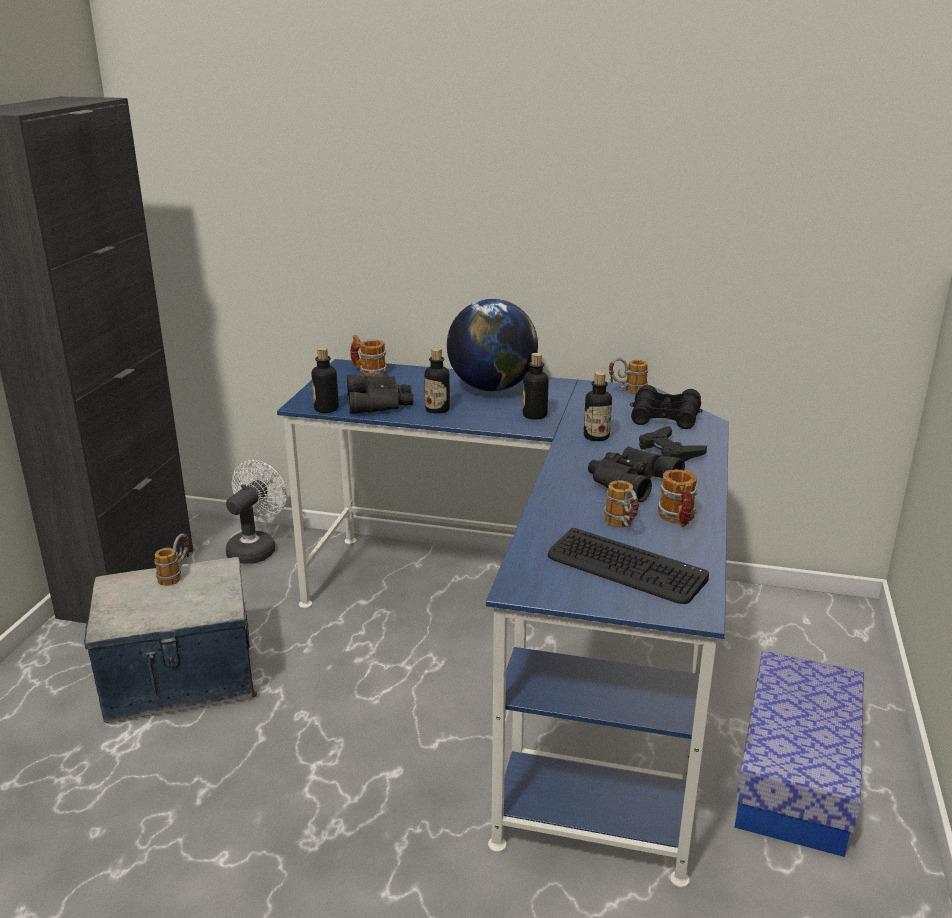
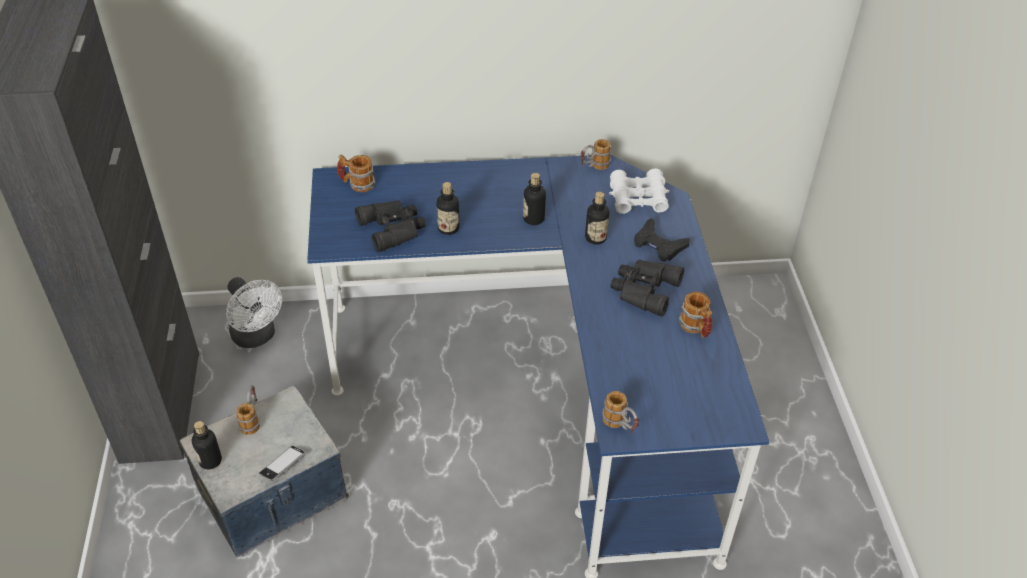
camera: 20 degrees left, 20 degrees up
white fan [226,460,287,564] -> white fan turned 135 degrees clockwise [226,277,282,348]
bottle [311,347,339,413] -> bottle moved to [192,421,222,469]
globe [447,299,538,391] -> none
keyboard [548,528,709,604] -> none
mug [604,480,639,527] -> mug moved to [602,391,639,434]
black binoculars [630,385,702,429] -> white binoculars [609,169,669,214]
storage box [734,651,864,857] -> none
none -> phone [259,446,305,481]

